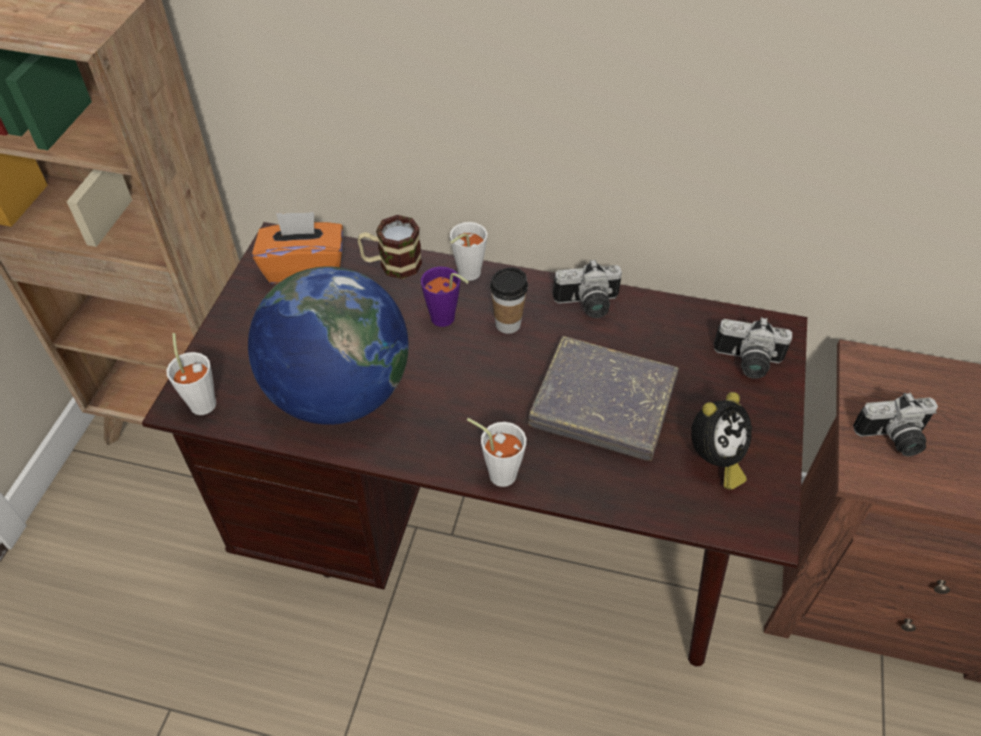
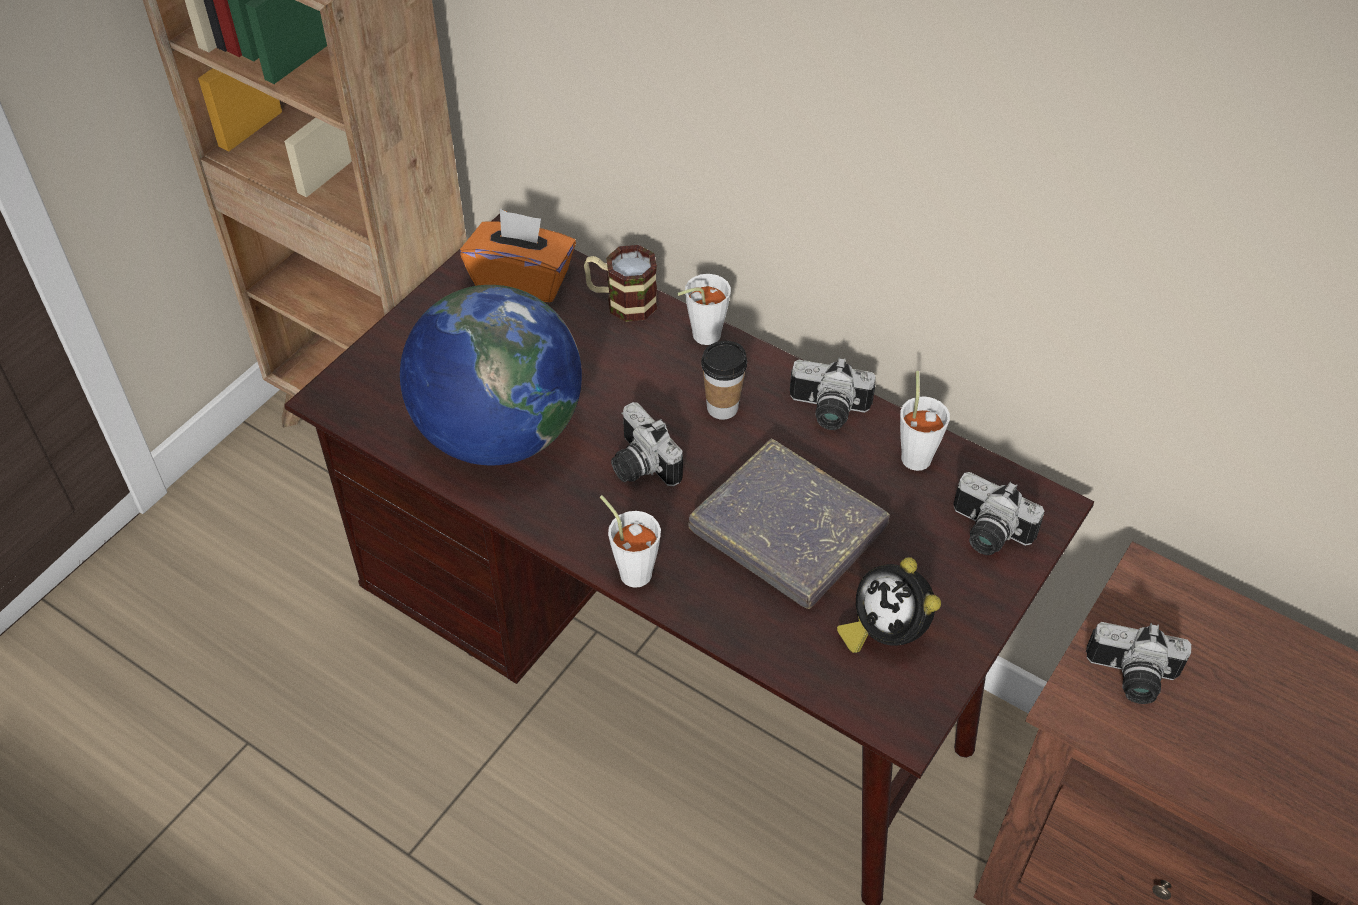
camera: 20 degrees right, 0 degrees up
white cup [166,333,216,415] -> white cup moved to [900,371,950,471]
purple cup [421,267,469,327] -> none
alarm clock [691,392,752,490] -> alarm clock turned 75 degrees clockwise [837,557,941,653]
none -> camera [611,402,683,486]

